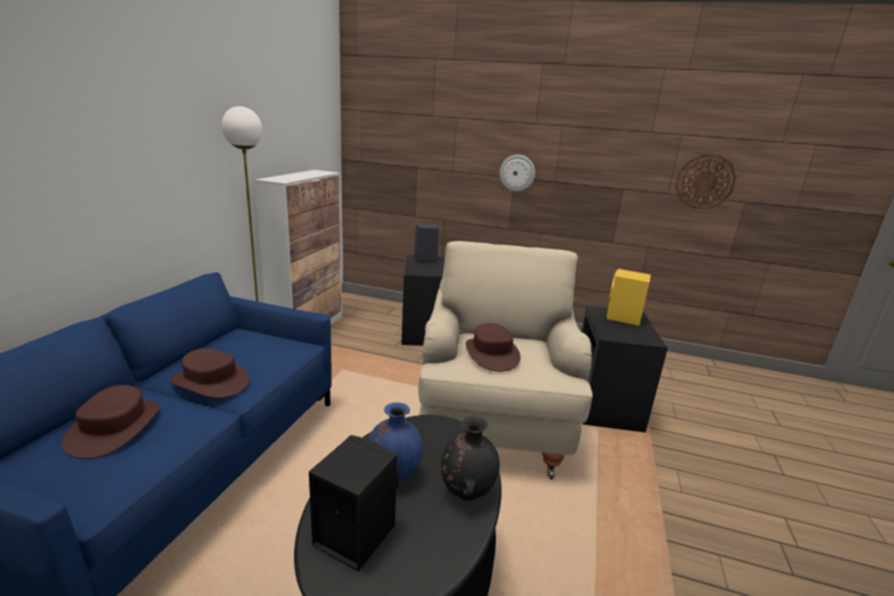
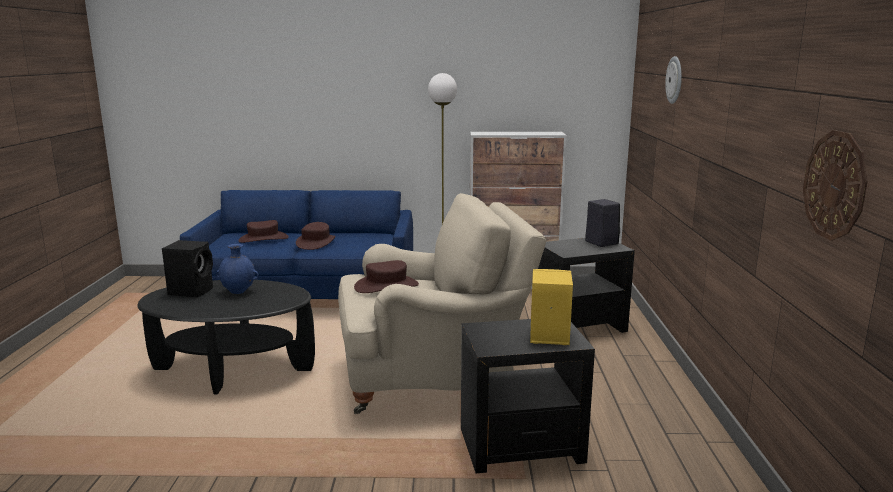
camera: 75 degrees right, 5 degrees down
black vase [441,417,500,501] -> none
wall clock [500,155,535,192] -> wall clock moved to [665,56,682,104]

